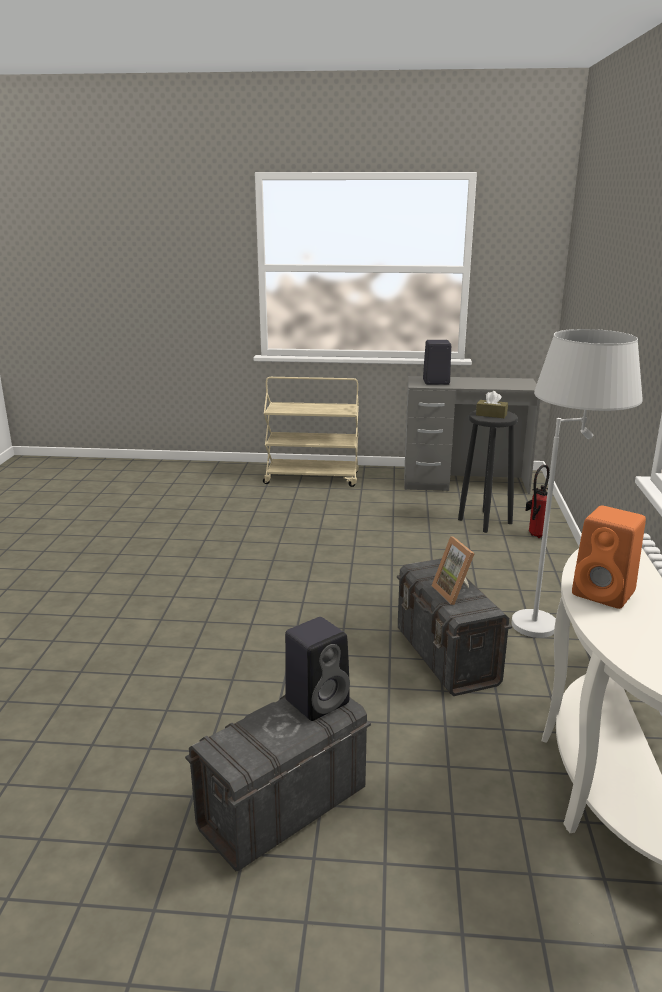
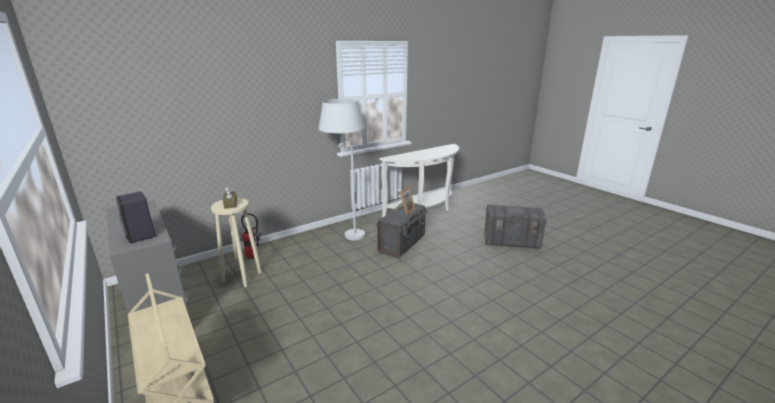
camera: 130 degrees left, 0 degrees up
black speaker [285,617,350,721] -> none
black stool [458,410,518,533] -> beige stool [211,198,262,287]
orange speaker [572,506,646,609] -> none

